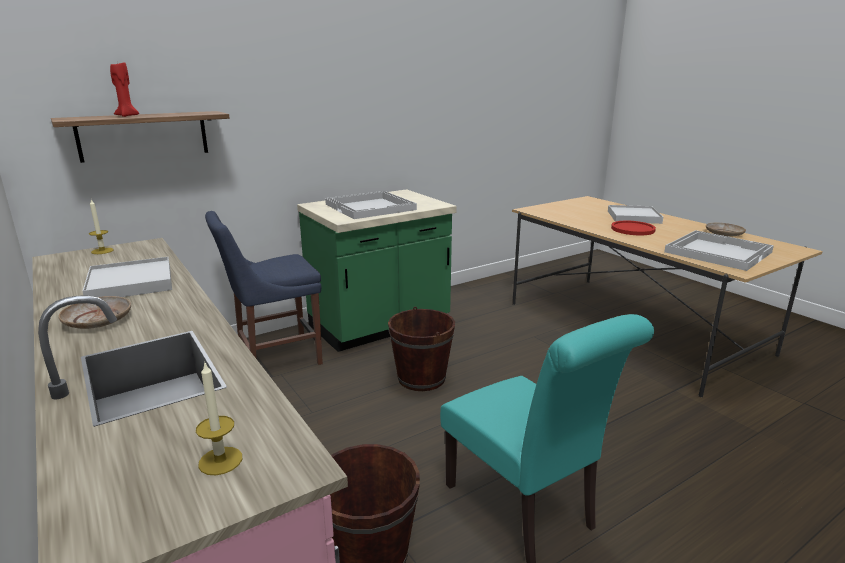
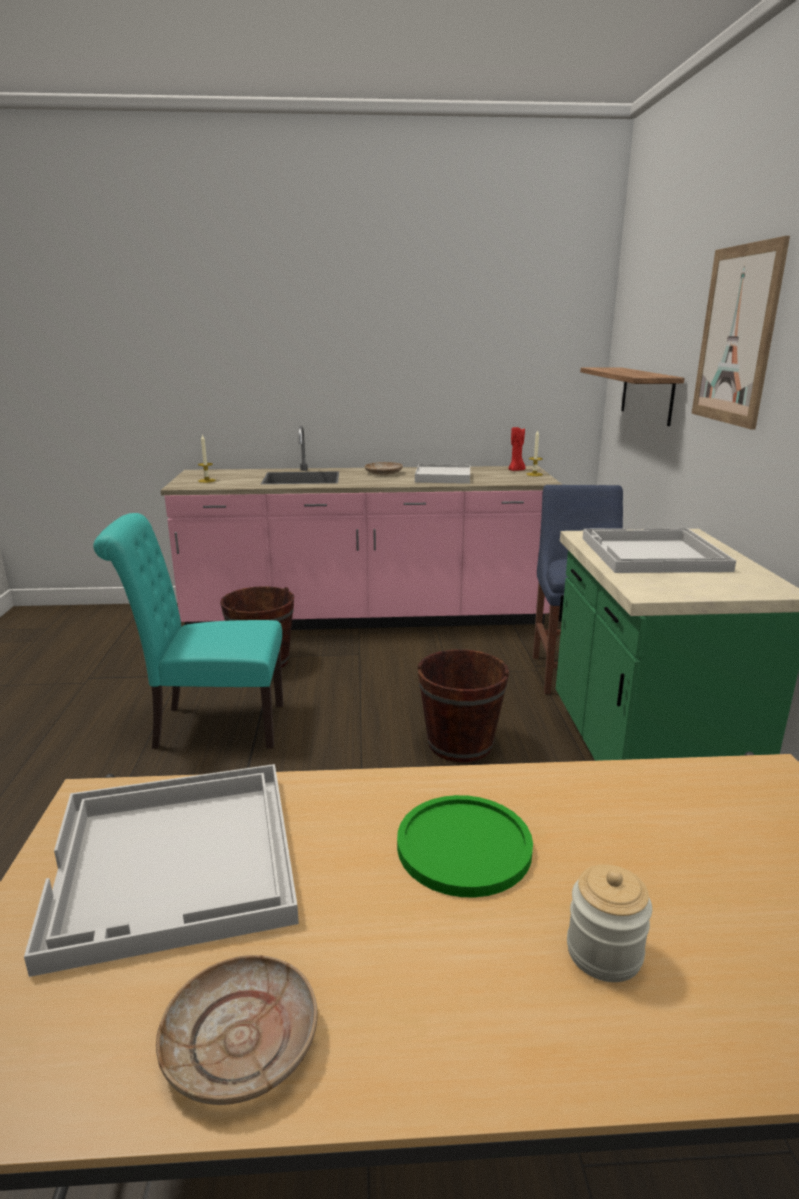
camera: 120 degrees right, 0 degrees up
red candle [110,62,139,117] -> red candle moved to [508,426,526,471]
white tray [608,205,663,224] -> jar [567,864,652,982]
red plate [611,221,656,235] -> green plate [397,795,533,898]
none -> picture [692,236,790,429]

